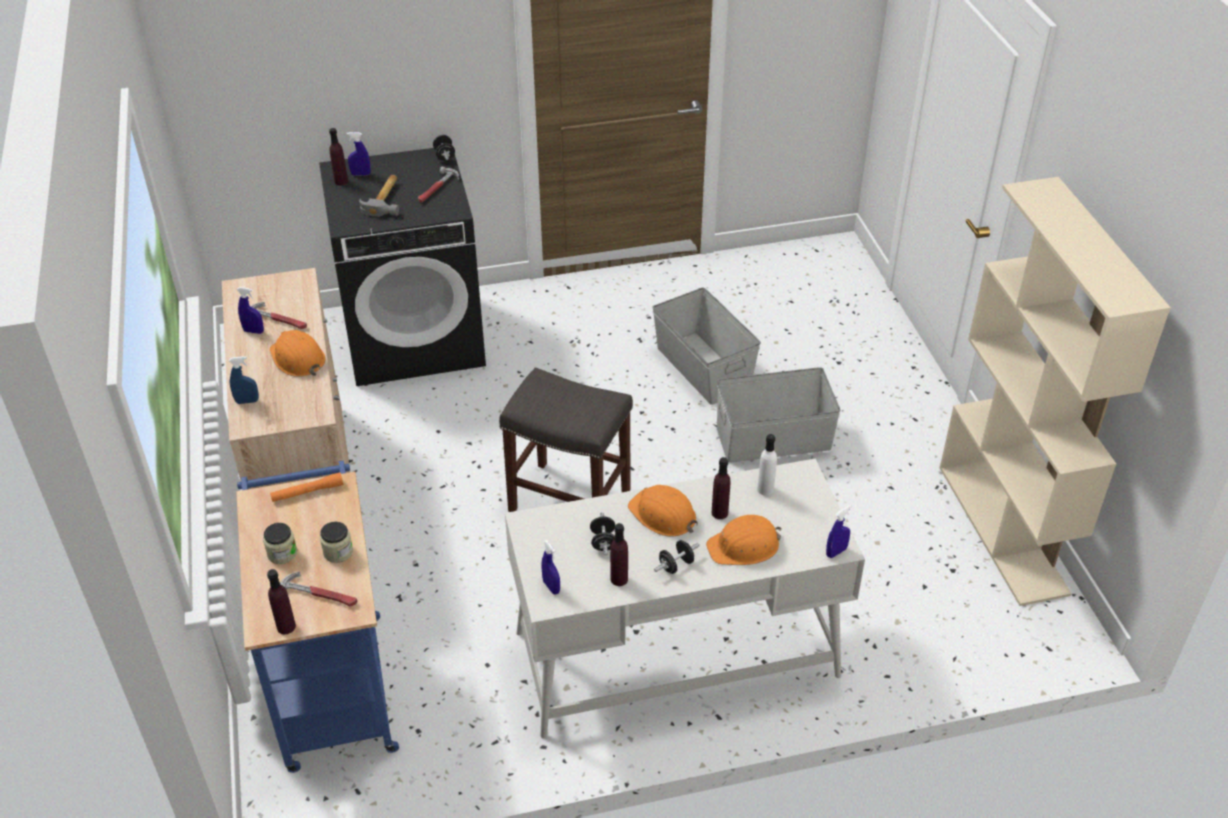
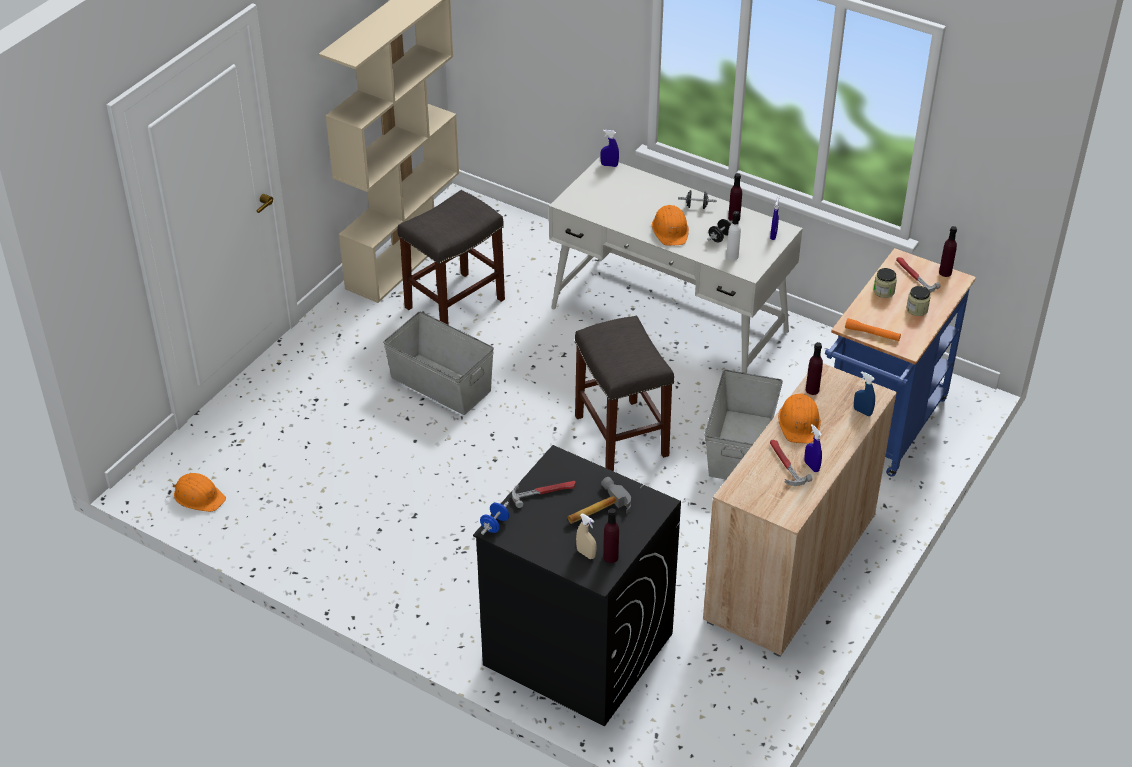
camera: 135 degrees left, 0 degrees up
blue spray bottle [346,132,371,176] -> beige spray bottle [576,514,596,559]
black dumbbell [433,135,455,161] -> blue dumbbell [480,502,509,535]
grey storage box [652,288,761,405] -> grey storage box moved to [704,370,783,480]
orange hard hat [706,515,781,565] -> orange hard hat moved to [172,473,226,512]
purple bottle [712,457,731,519] -> purple bottle moved to [806,342,823,395]
white bottle [757,434,777,496] -> white bottle moved to [726,211,741,260]
none -> grey stool [397,190,505,324]

